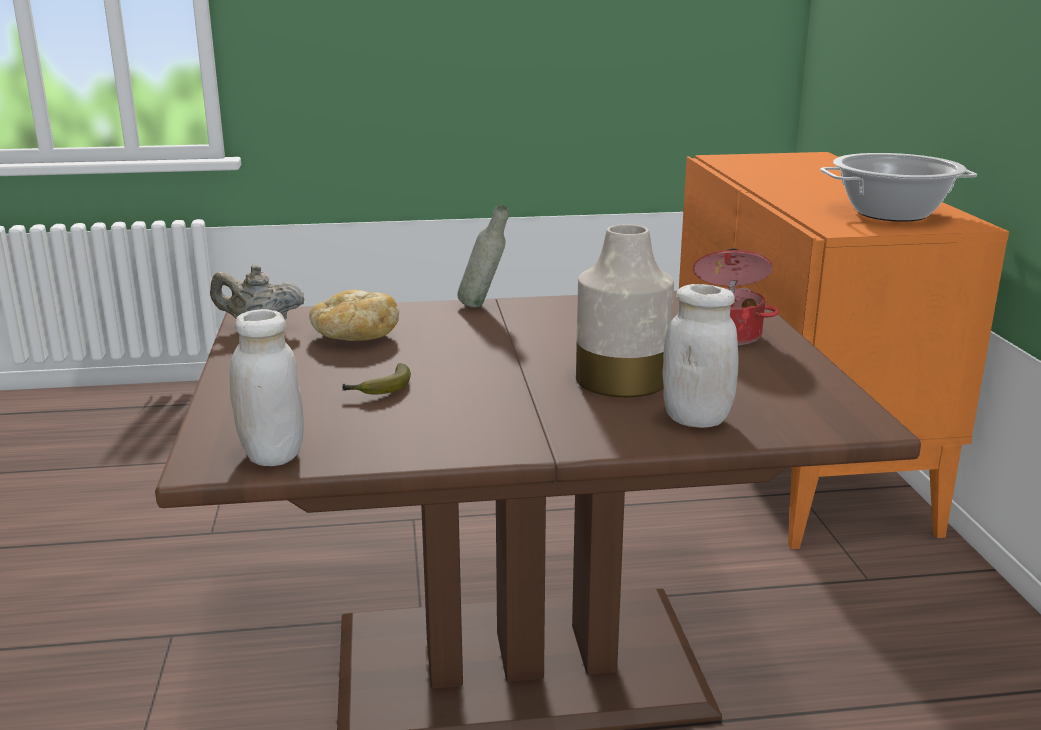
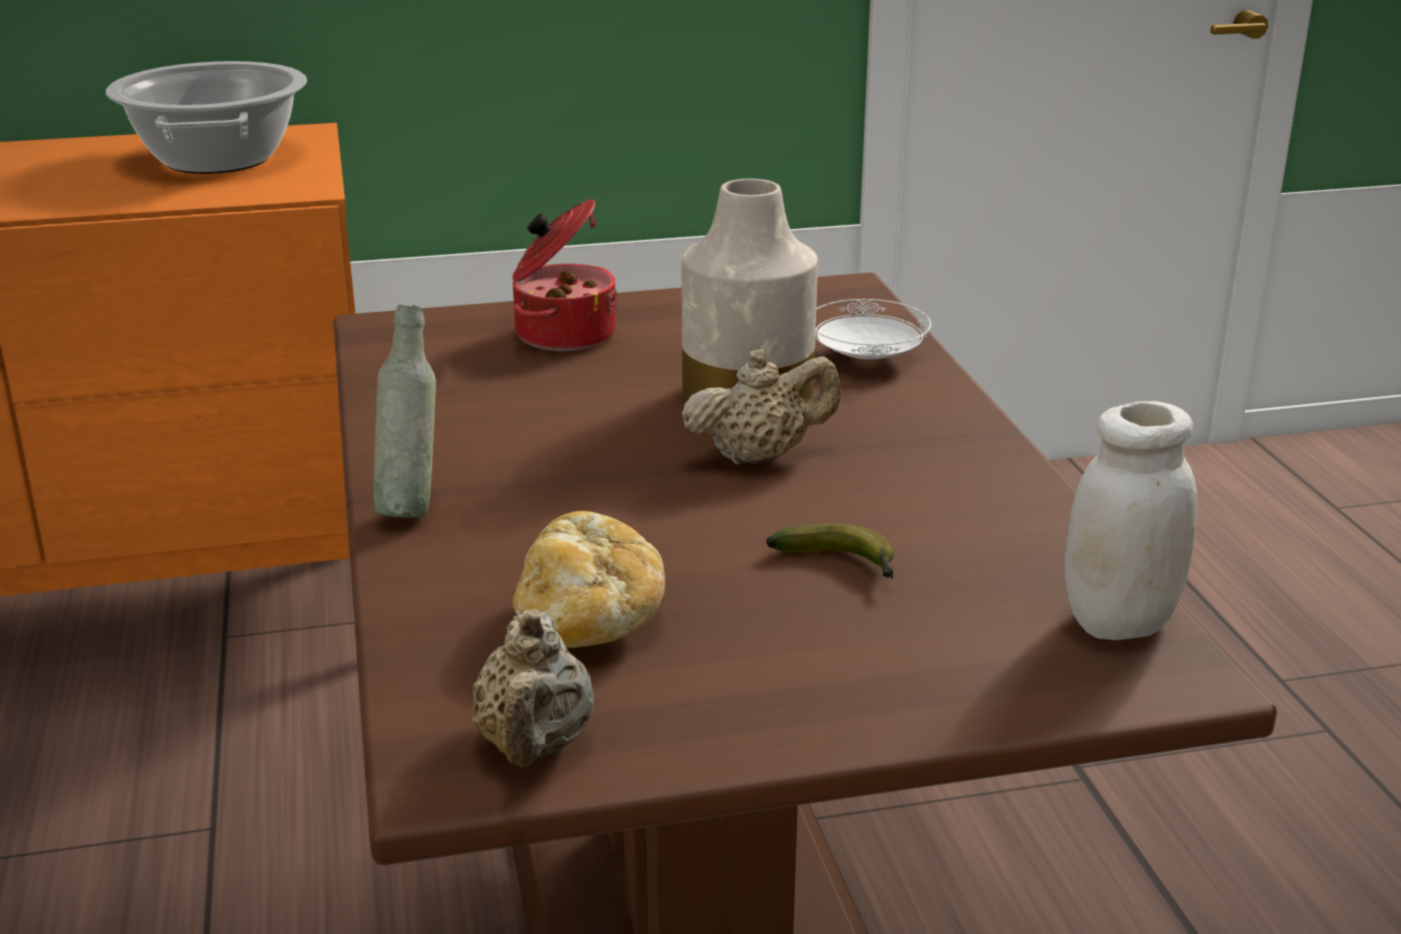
camera: 95 degrees left, 5 degrees up
white jar [662,284,739,428] -> white plate [815,299,931,360]
none -> beige teapot [682,349,841,465]

